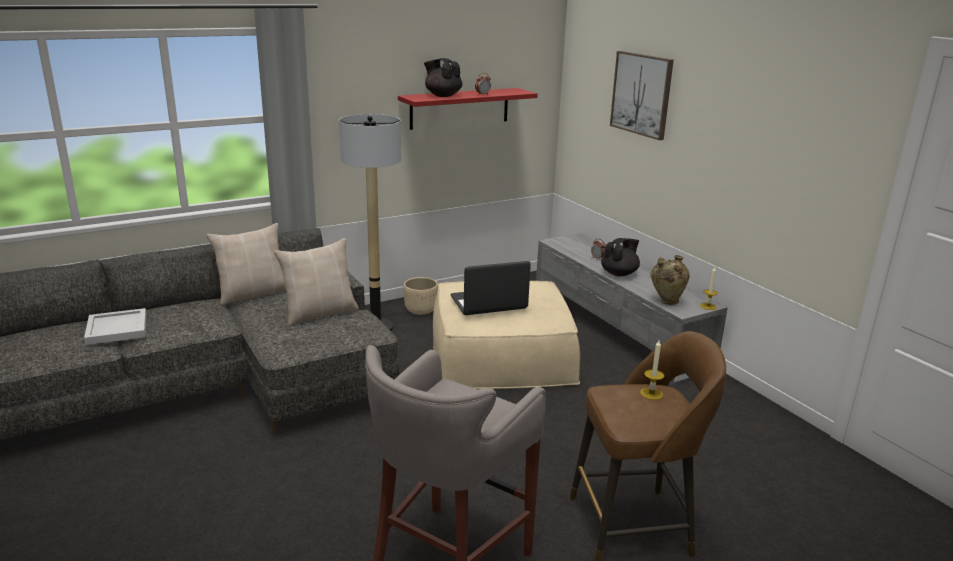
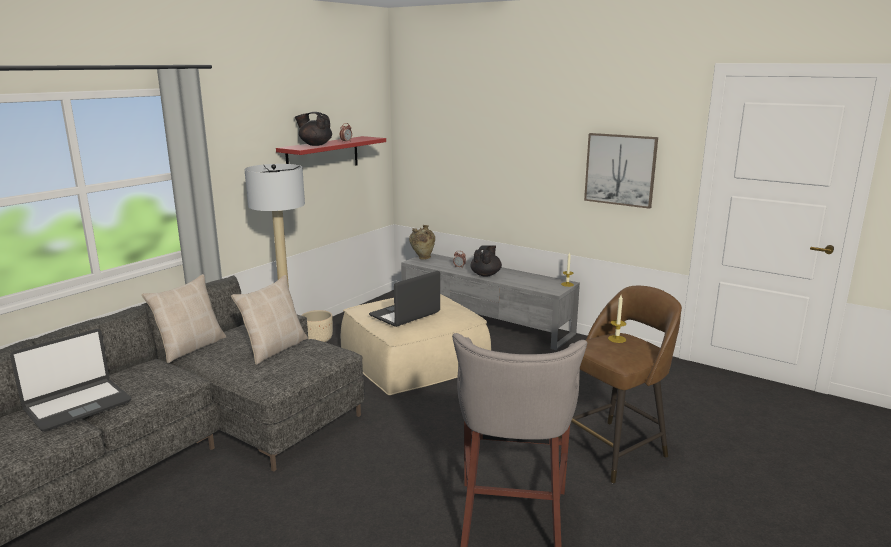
camera: 25 degrees left, 5 degrees down
white tray [84,308,147,345] -> laptop [10,329,131,431]
picture [610,51,674,140] -> picture moved to [584,133,658,209]
beige vase [650,255,690,305] -> beige vase moved to [409,225,435,260]

